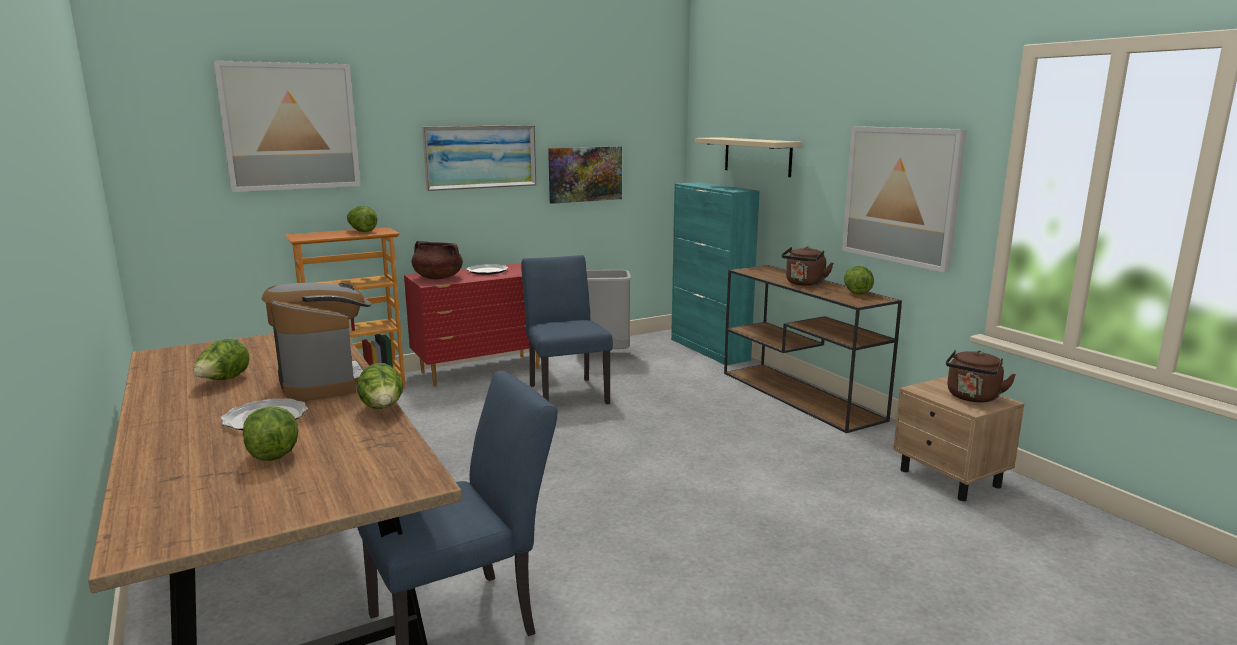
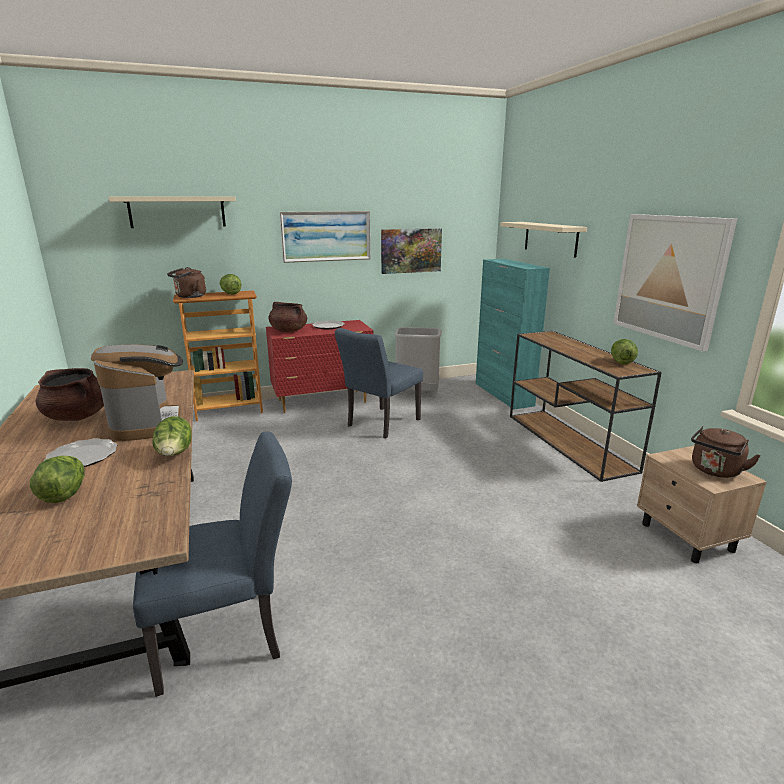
camera: 10 degrees right, 5 degrees up
lettuce [193,339,249,380] -> brown cooking pot [36,368,104,421]
picture [213,61,361,192] -> beige shelf [109,196,236,228]
blue chair [521,255,613,404] -> blue chair turned 135 degrees counterclockwise [335,328,423,439]
brown kettle [782,246,833,286] -> brown kettle moved to [167,267,206,298]

